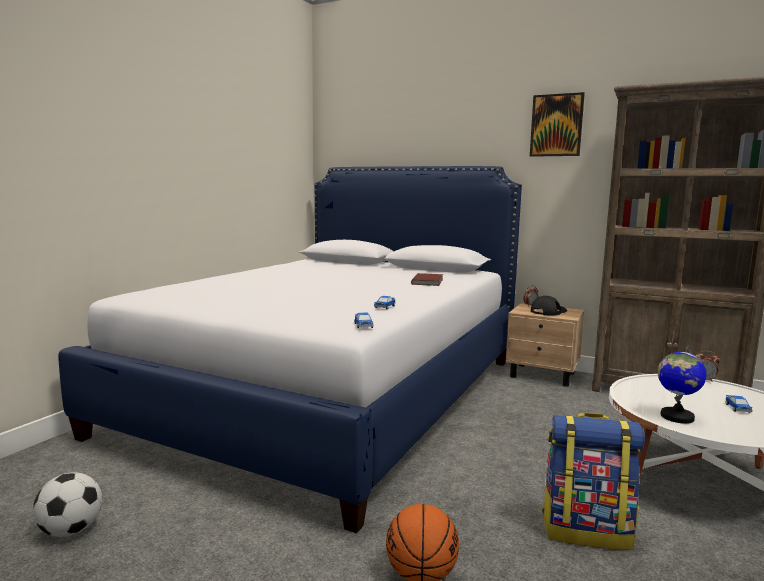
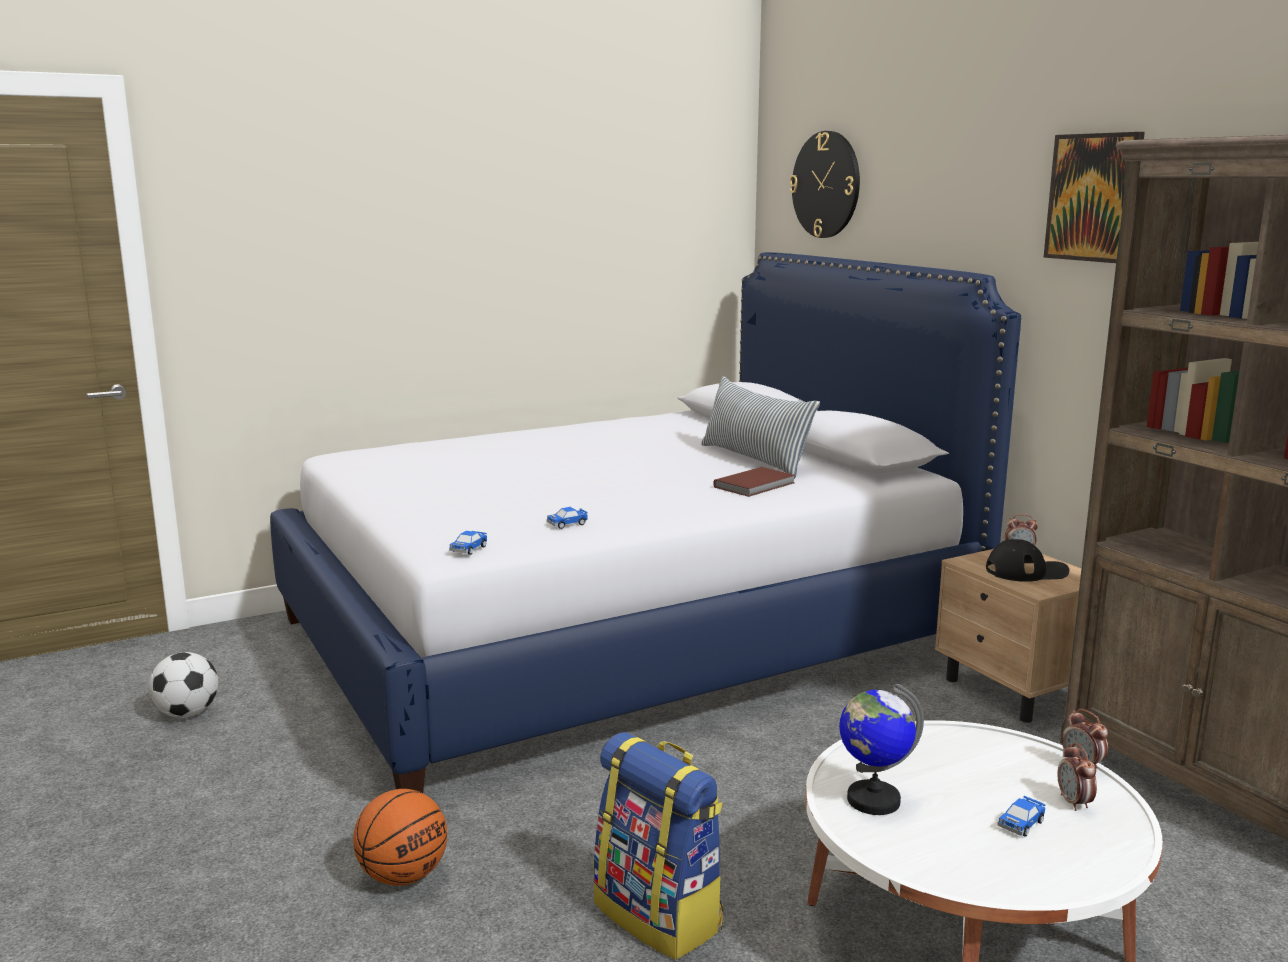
camera: 35 degrees right, 5 degrees up
none -> pillow [701,376,820,479]
none -> wall clock [789,131,860,238]
none -> alarm clock [1057,743,1097,811]

